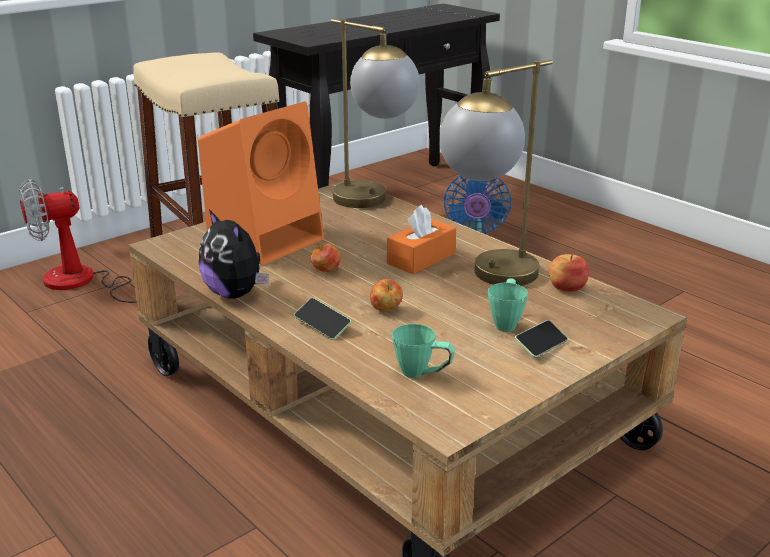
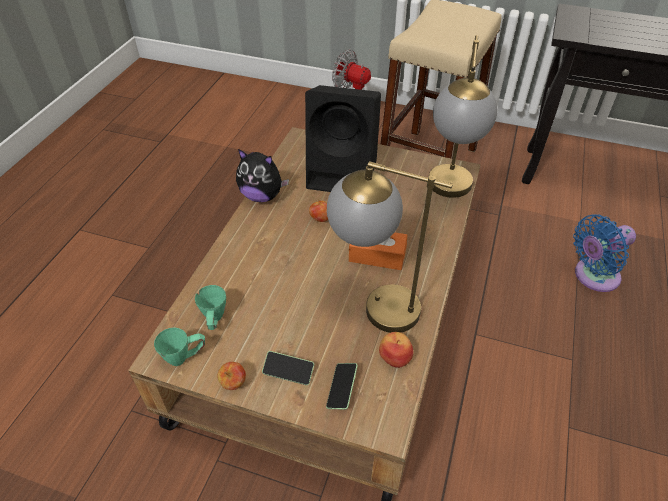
camera: 60 degrees right, 20 degrees up
orange speaker [198,102,324,265] -> black speaker [305,85,381,192]
plush toy [199,209,269,299] -> plush toy turned 90 degrees counterclockwise [236,149,289,202]
phone [294,298,351,340] -> phone moved to [326,363,358,410]
apple [370,279,403,312] -> apple moved to [217,362,246,390]
green mug [488,278,528,332] -> green mug moved to [154,328,205,366]

